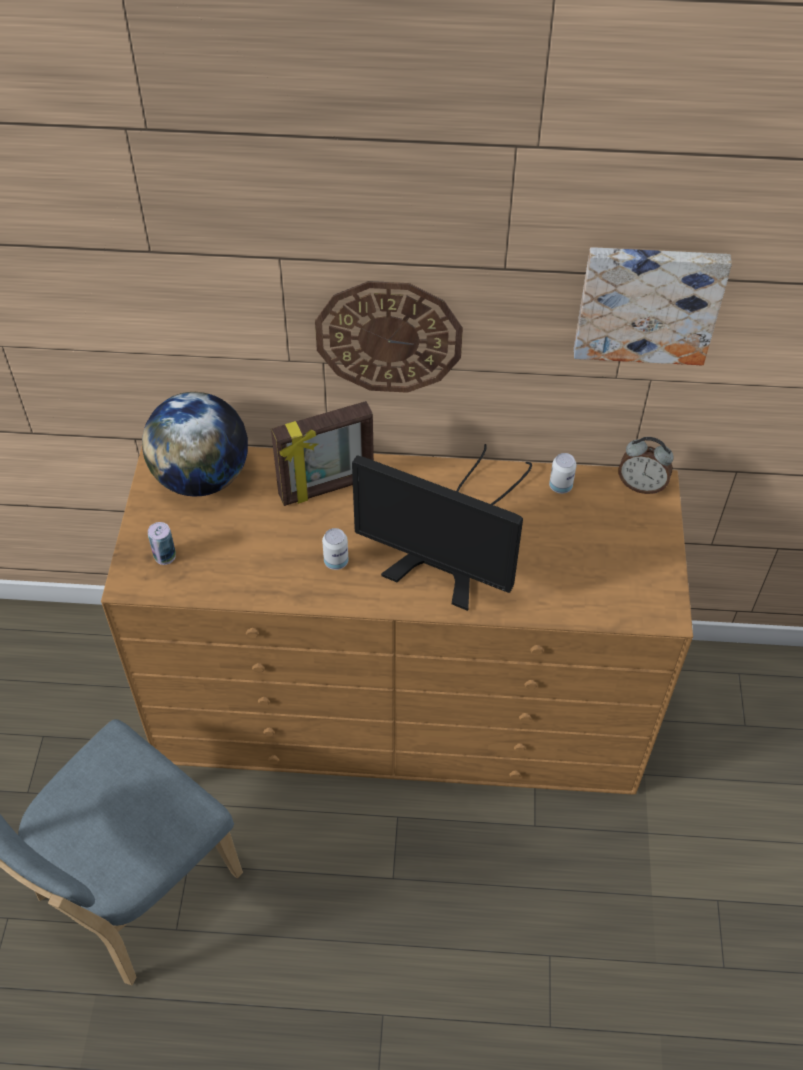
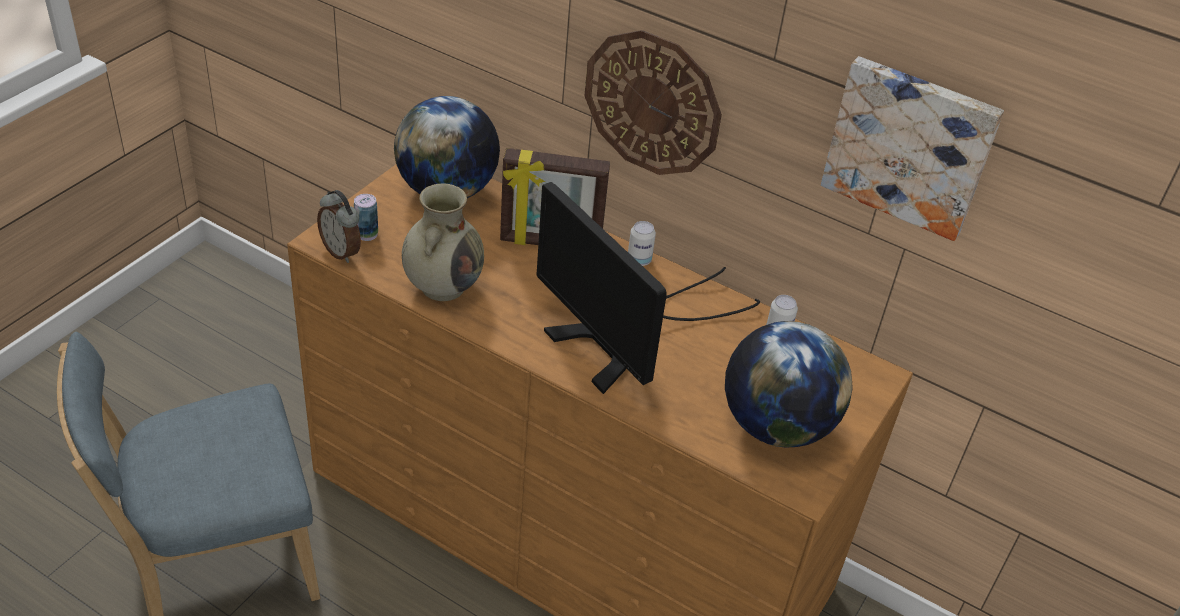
camera: 25 degrees right, 10 degrees down
can [322,528,348,570] -> can moved to [628,221,656,266]
alarm clock [619,437,674,494] -> alarm clock moved to [317,190,361,263]
none -> beige vase [402,183,484,301]
none -> globe [725,321,853,447]

